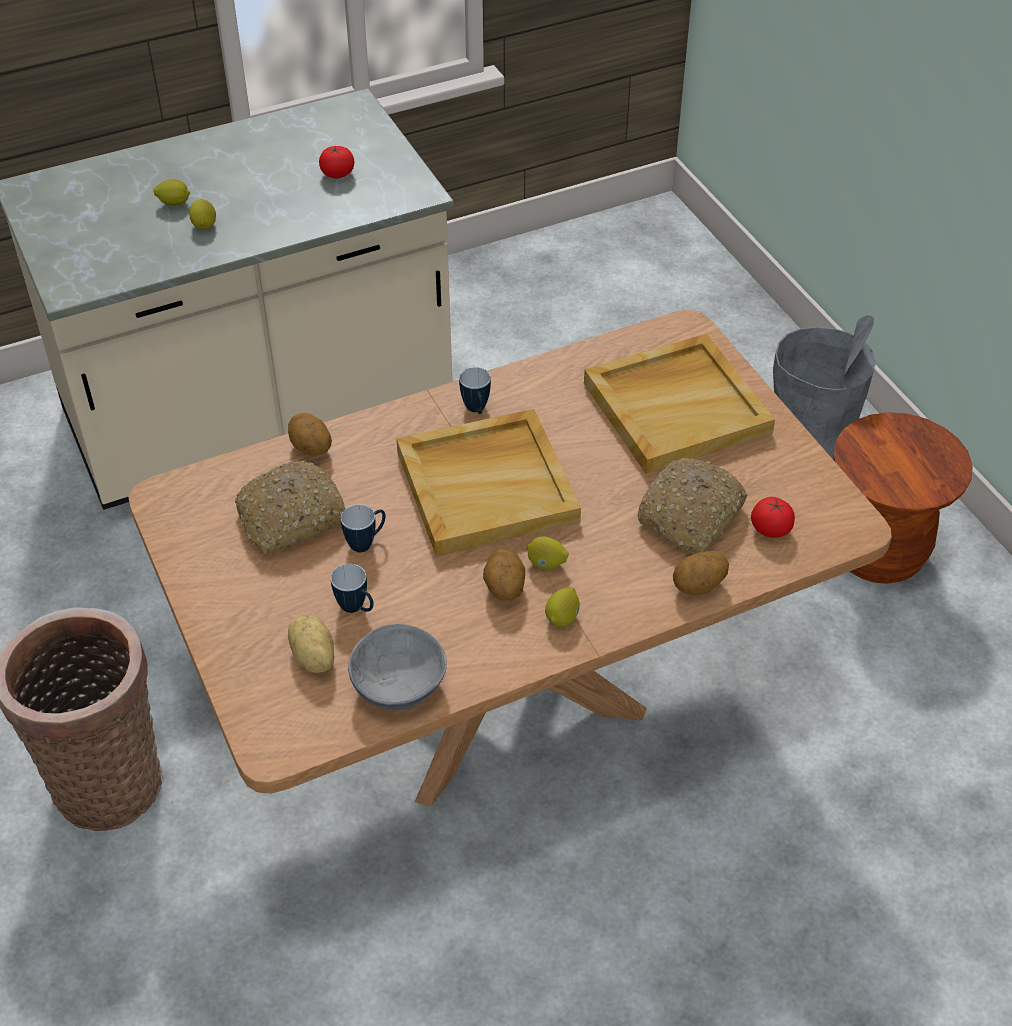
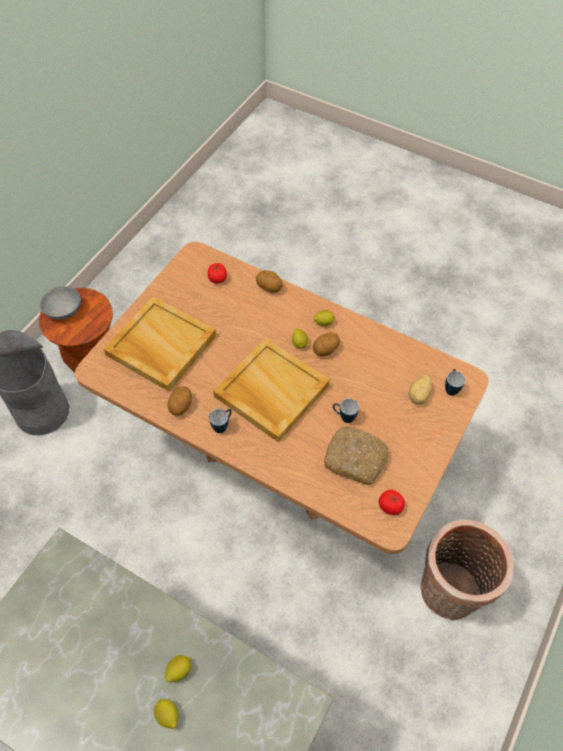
camera: 125 degrees left, 10 degrees up
potato [288,413,332,456] -> potato moved to [168,386,192,416]
tomato [319,145,354,179] -> tomato moved to [379,490,405,515]
mug [331,564,374,613] -> mug moved to [445,369,465,396]
grey bowl [348,624,447,710] -> grey bowl moved to [40,286,81,320]
bread [638,458,747,553] -> none

